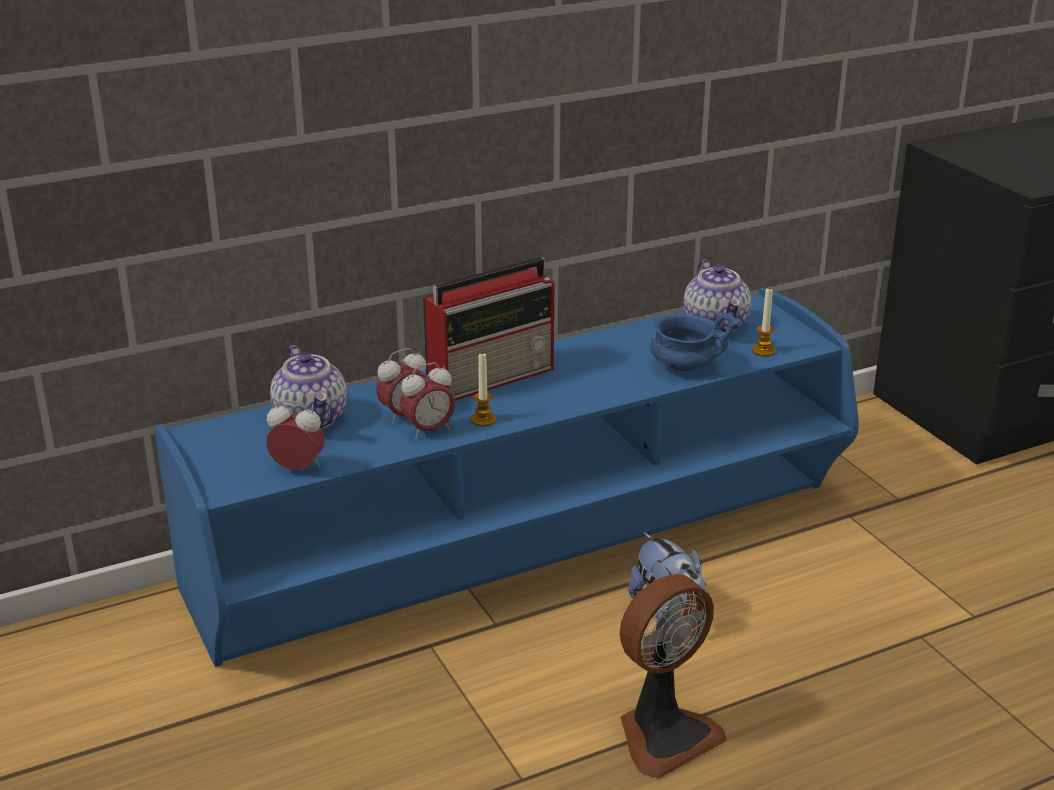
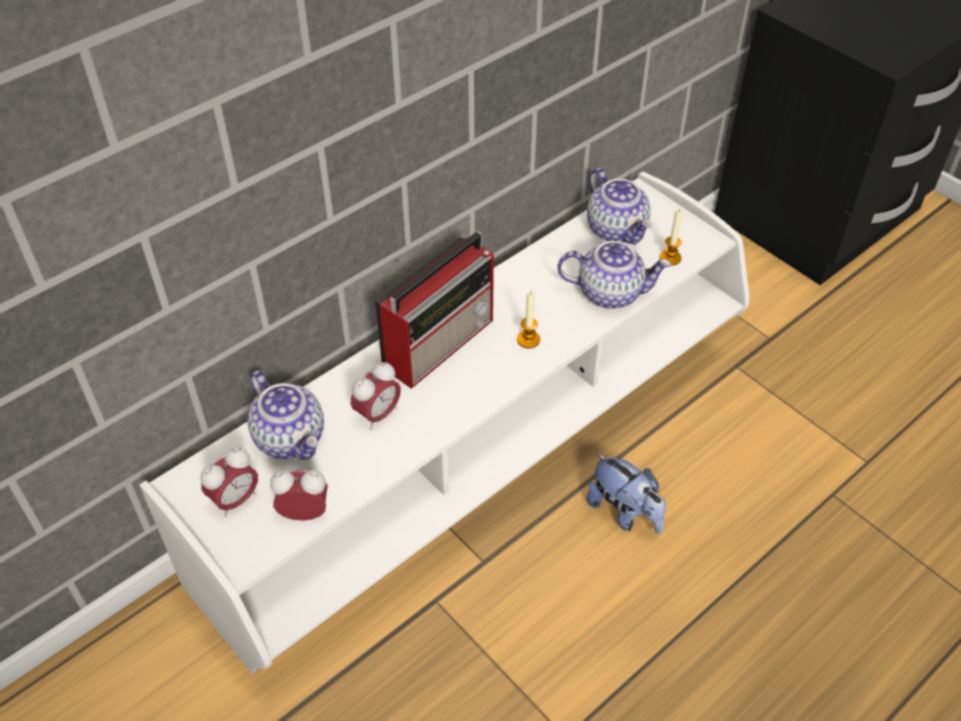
camera: 15 degrees left, 20 degrees up
blue tv stand [154,288,859,667] -> white tv stand [140,172,749,674]
alarm clock [400,362,455,439] -> alarm clock moved to [200,447,258,517]
candle [471,352,496,426] -> candle moved to [517,291,540,348]
fan [619,574,727,778] -> none
blue bowl [650,313,742,371] -> teapot [557,241,671,309]

